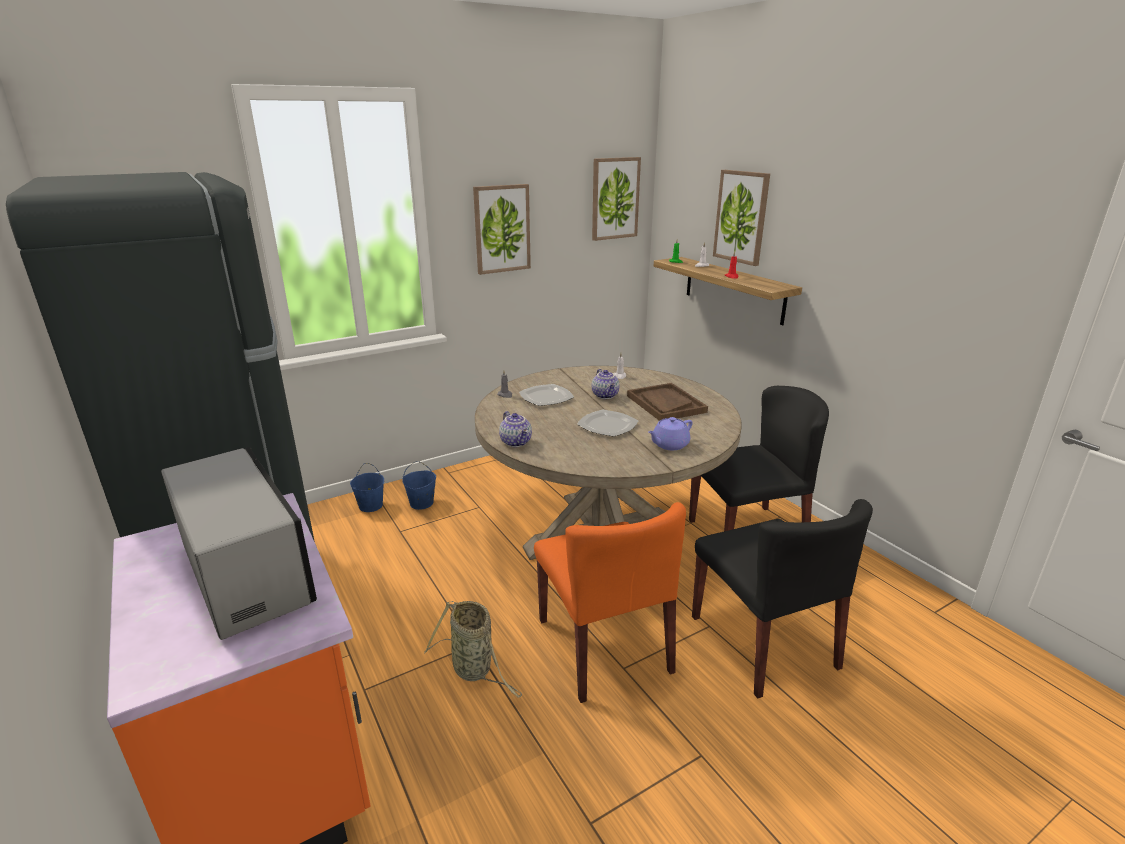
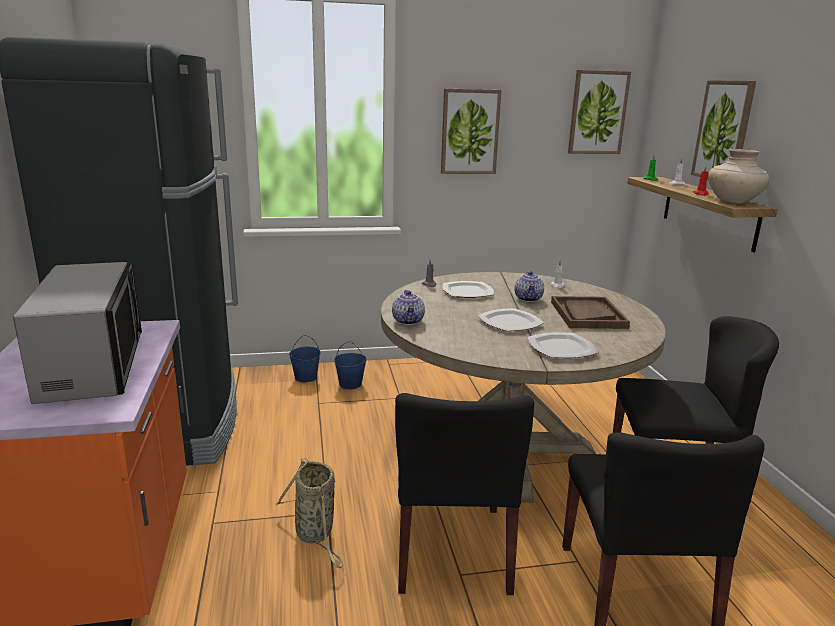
camera: 20 degrees right, 5 degrees down
orange chair [534,502,686,703] -> black chair [395,393,534,595]
purple teapot [648,417,693,450] -> plate [528,332,599,358]
none -> beige vase [708,149,769,203]

